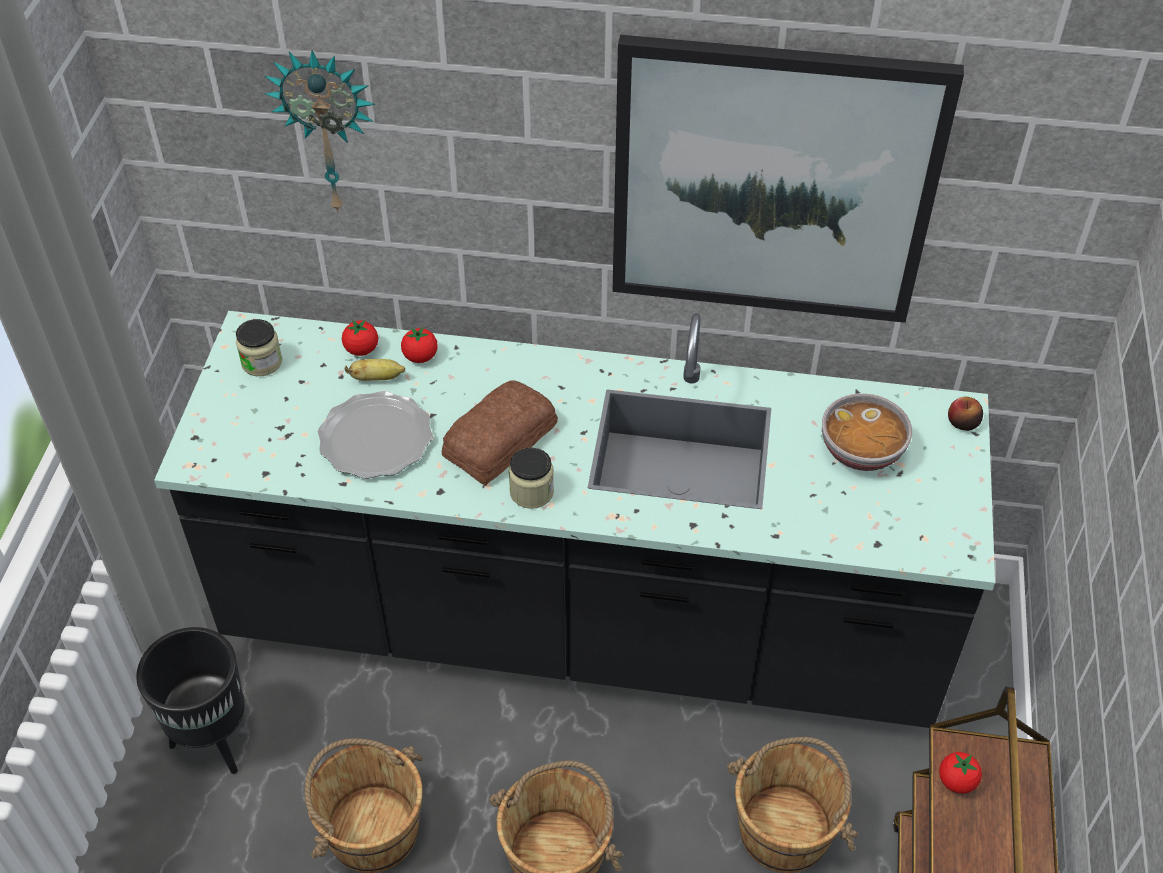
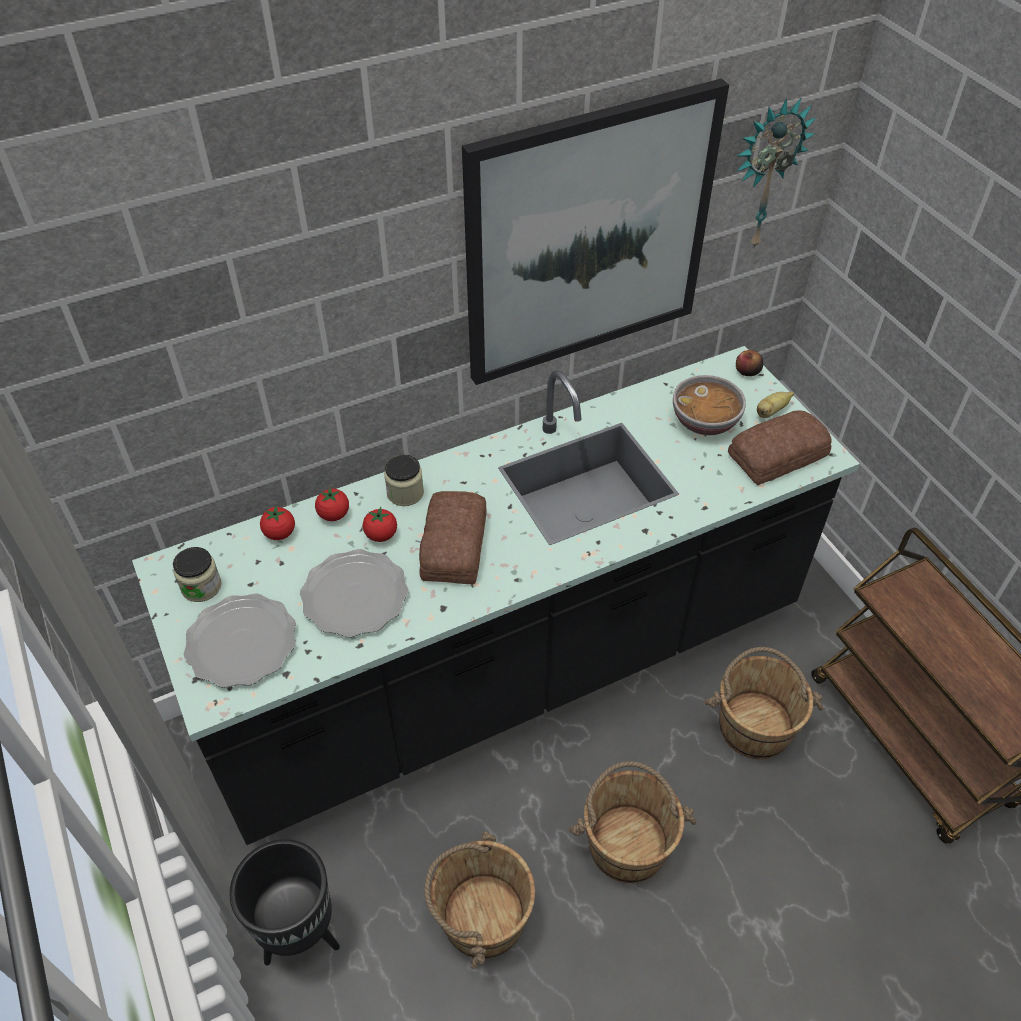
camera: 35 degrees left, 0 degrees up
wall clock [264,50,375,214] -> wall clock moved to [736,98,817,250]
banana [345,359,405,381] -> banana moved to [757,392,794,418]
jar [508,448,554,509] -> jar moved to [384,454,424,506]
tomato [939,752,982,794] -> tomato moved to [363,507,397,542]
none -> plate [184,593,296,688]
none -> bread [728,410,831,485]

